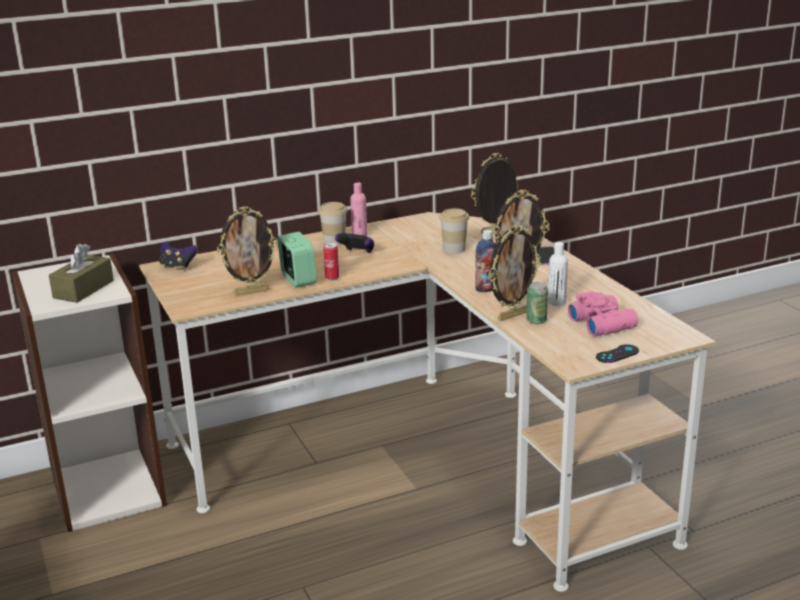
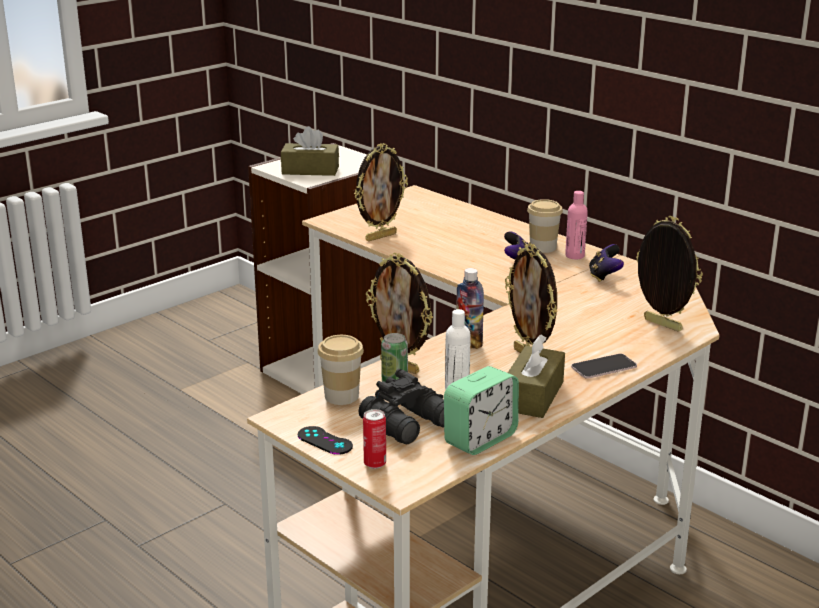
camera: 70 degrees right, 0 degrees up
game controller [159,241,198,271] -> game controller moved to [589,244,624,282]
picture frame [217,206,278,296] -> picture frame turned 90 degrees counterclockwise [354,143,408,242]
alarm clock [278,232,317,288] -> alarm clock moved to [444,366,519,455]
can [323,243,339,281] -> can moved to [363,409,386,469]
cup [439,208,469,254] -> cup moved to [318,335,364,405]
pink binoculars [568,291,638,336] -> black binoculars [359,369,444,444]
none -> brown tissue box [508,334,565,418]

